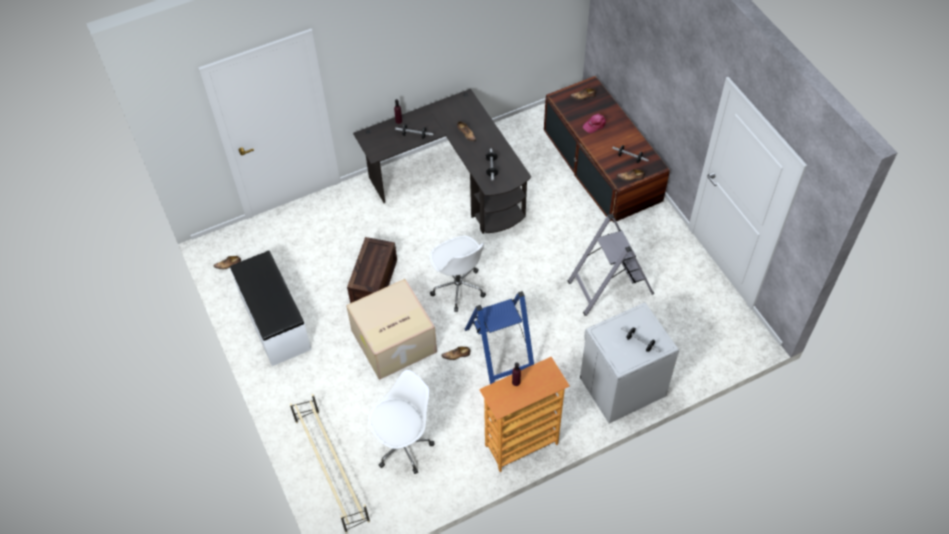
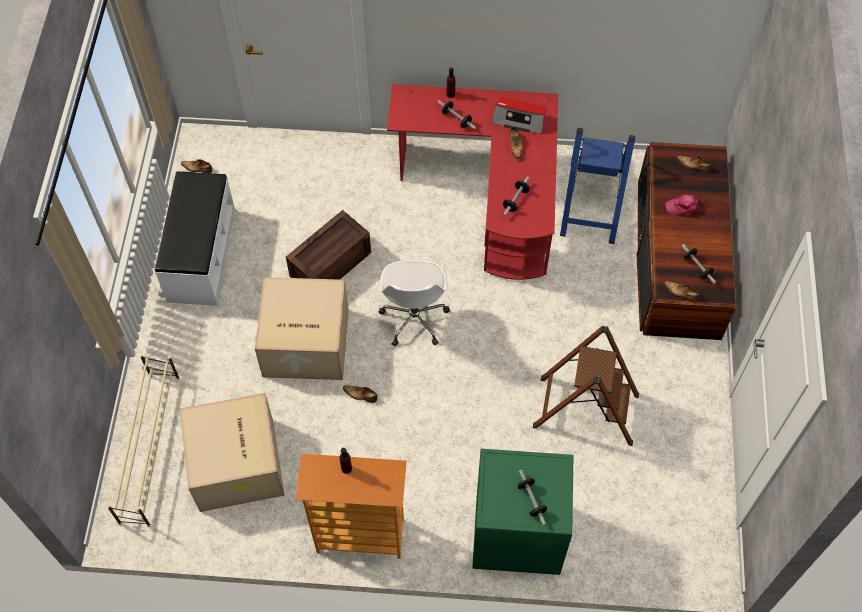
camera: 30 degrees right, 5 degrees up
black desk [353,89,531,234] -> red desk [387,84,558,280]
white office chair [369,370,435,474] -> cardboard box [179,393,285,512]
blue step ladder [464,291,534,384] -> blue step ladder moved to [560,128,635,244]
grey step ladder [567,214,654,316] -> brown step ladder [533,326,639,446]
white washing machine [580,302,679,423] -> green washing machine [472,449,574,575]
none -> radio [491,97,546,134]

